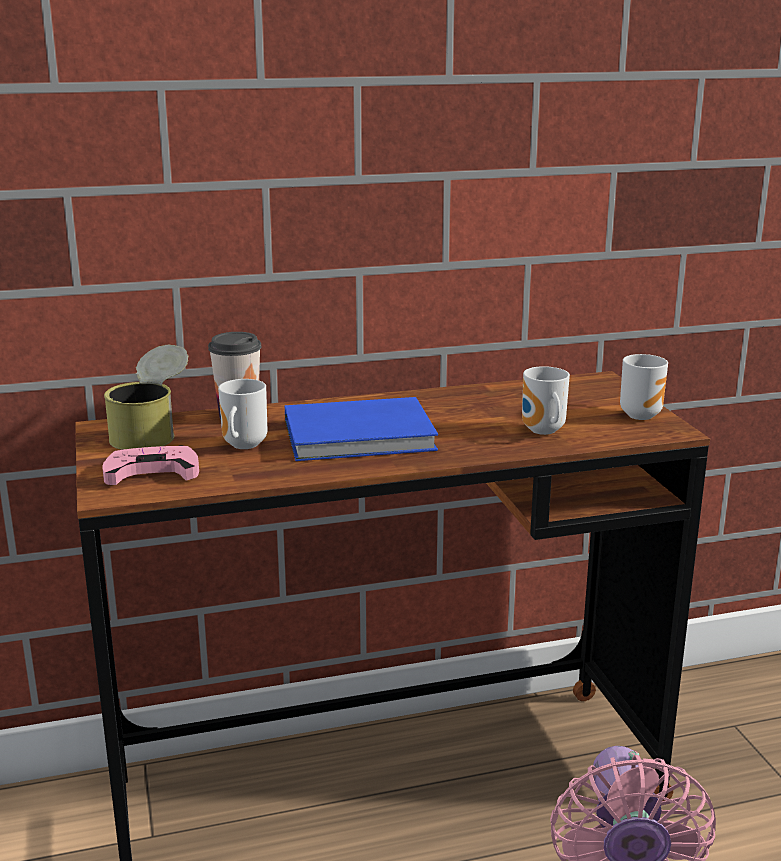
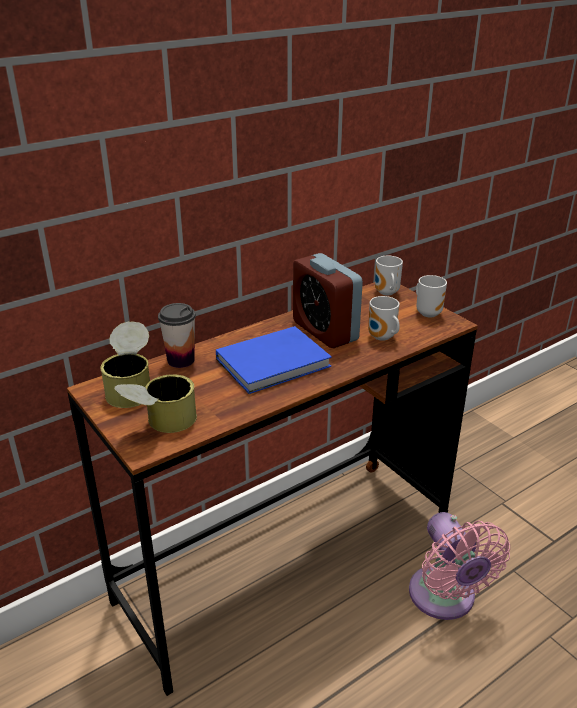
camera: 20 degrees left, 10 degrees up
pink game controller [102,445,199,485] -> can [114,374,197,433]
mug [218,379,267,449] -> mug moved to [375,256,403,296]
none -> alarm clock [293,253,363,348]

